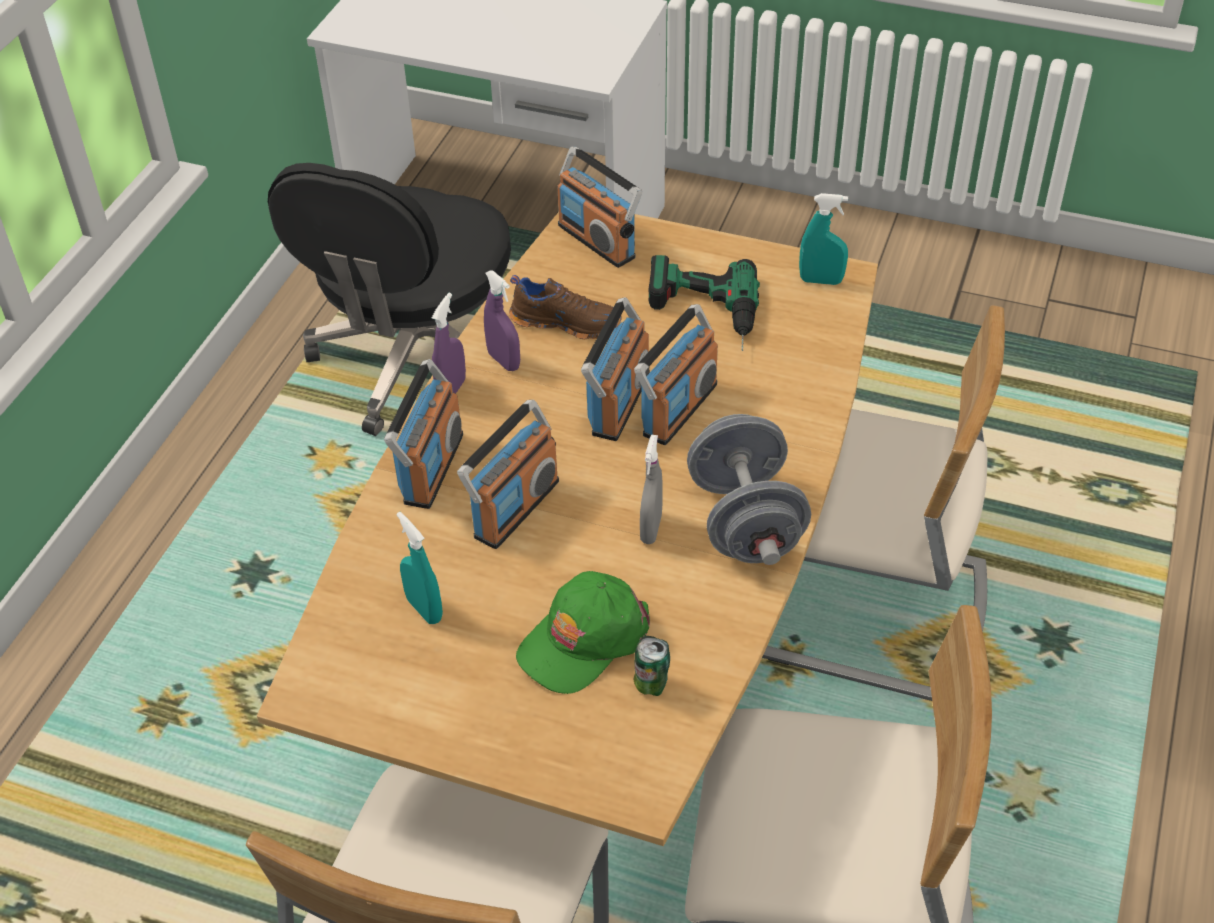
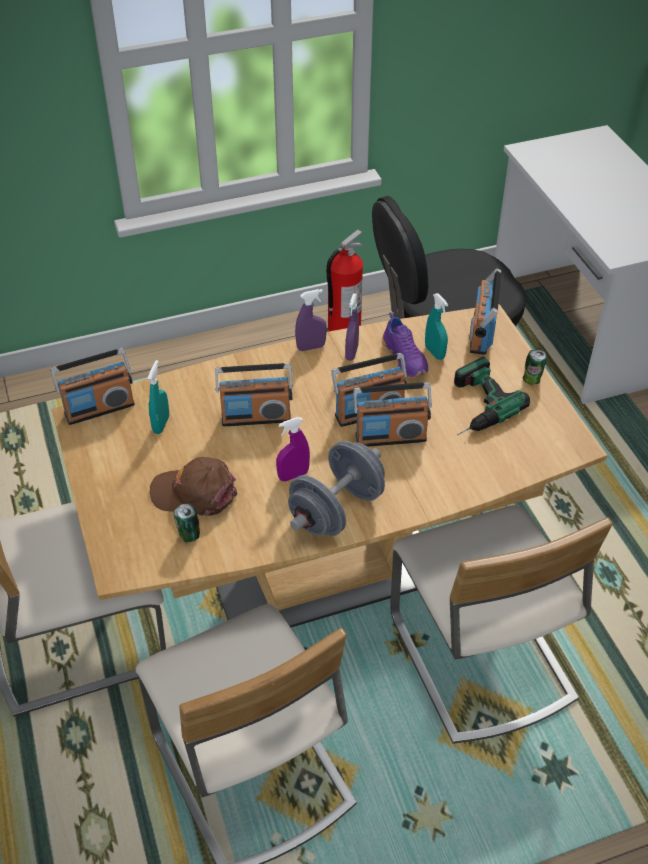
camera: 50 degrees right, 0 degrees up
radio [384,359,463,509] -> radio moved to [51,348,135,425]
brown shoe [509,275,622,339] -> purple shoe [382,312,428,378]
green cap [516,571,650,694] -> brown cap [150,457,237,516]
grey spray bottle [640,435,662,544] -> purple spray bottle [276,417,310,481]
turquoise spray bottle [799,193,848,285] -> turquoise spray bottle moved to [425,293,448,360]
none -> fire extinguisher [326,230,364,331]
none -> can [523,350,547,385]

